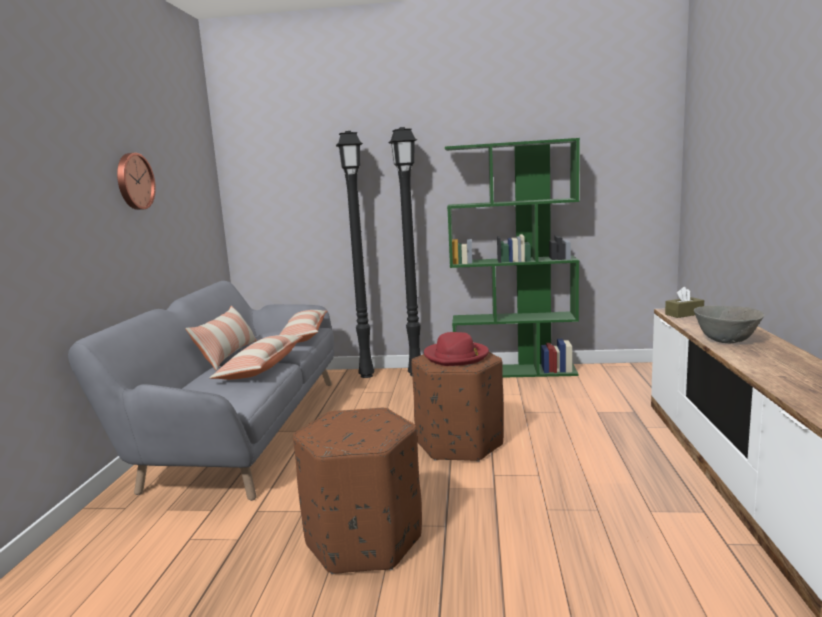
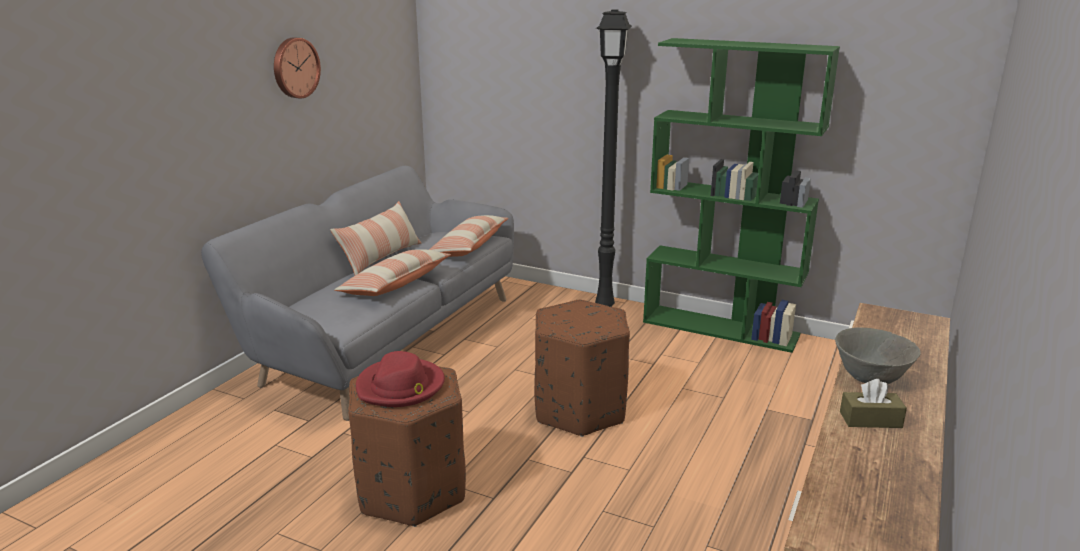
camera: 20 degrees right, 10 degrees up
black floor lamp [336,131,375,378] -> none
red hat [424,332,489,366] -> red hat moved to [356,351,445,407]
brown tissue box [665,287,704,318] -> brown tissue box moved to [840,379,907,428]

